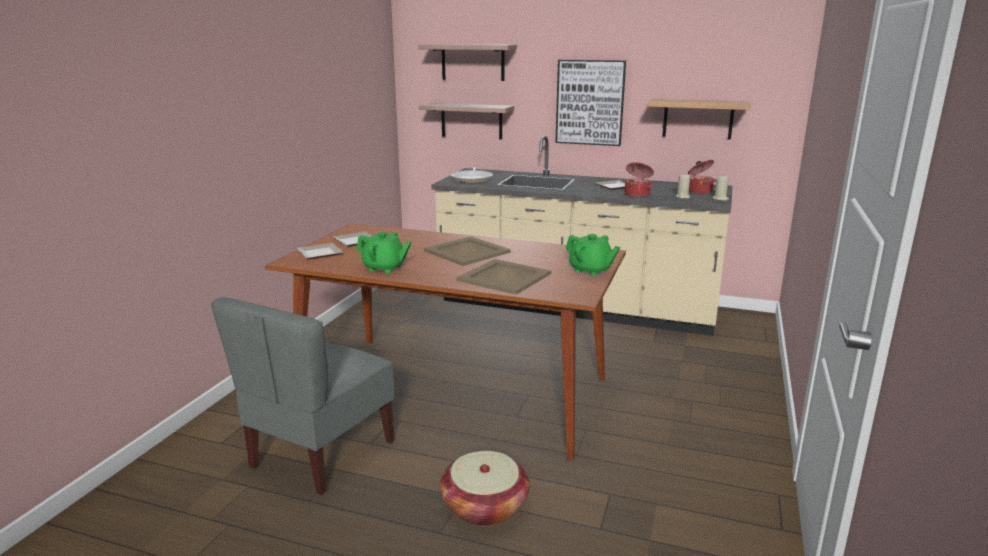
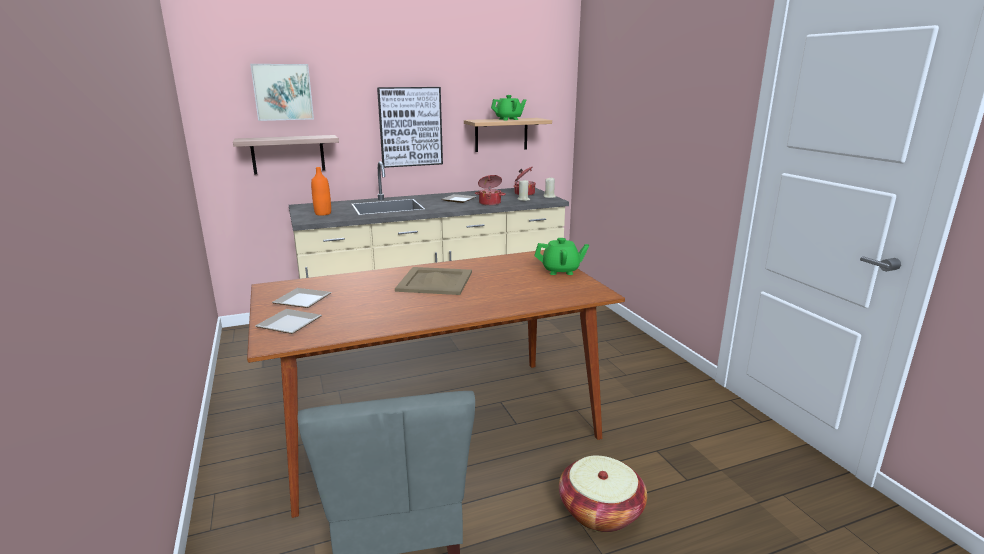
camera: 40 degrees left, 0 degrees up
green teapot [356,232,411,273] -> green teapot moved to [491,95,526,120]
shelf [418,44,517,81] -> picture [250,64,314,121]
frying pan [451,167,493,183] -> orange bottle [311,167,331,216]
beige tray [456,259,551,295] -> none

